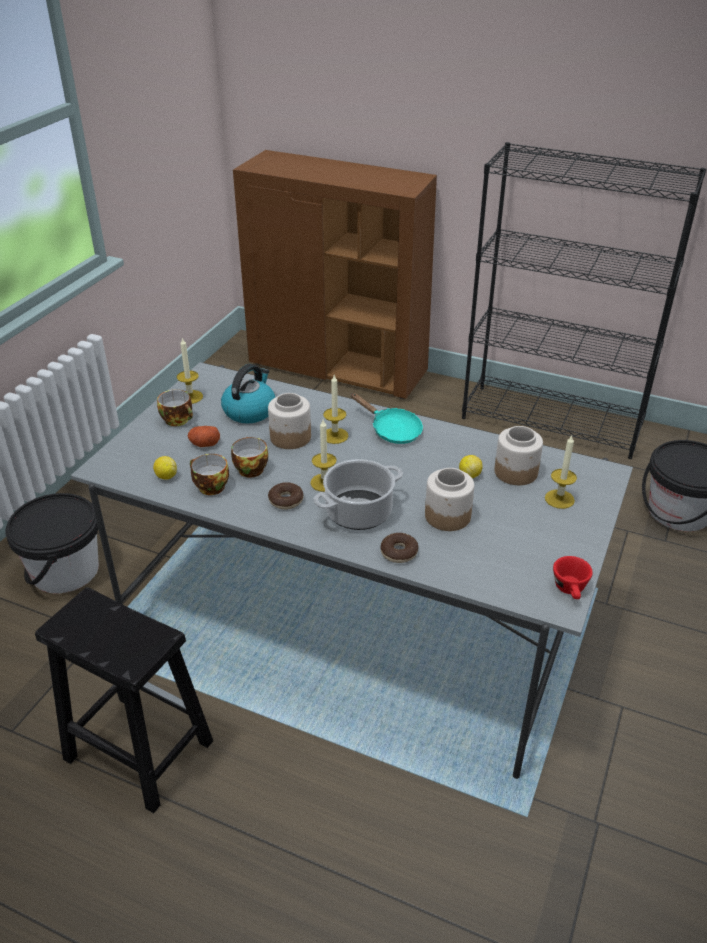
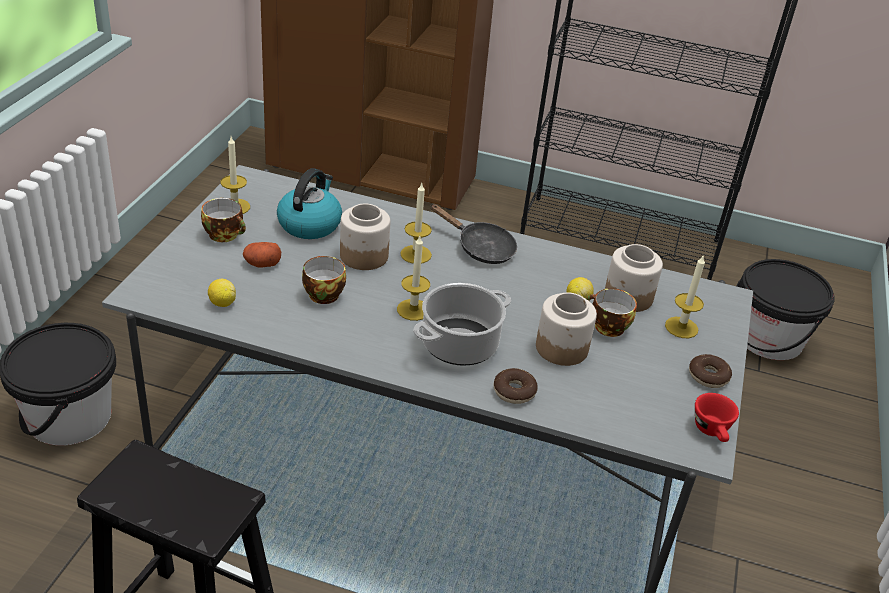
camera: 10 degrees left, 0 degrees up
cup [190,454,229,495] -> cup moved to [585,288,637,337]
donut [268,482,304,510] -> donut moved to [689,354,732,388]
turquoise frying pan [351,393,423,444] -> black frying pan [430,204,517,264]

